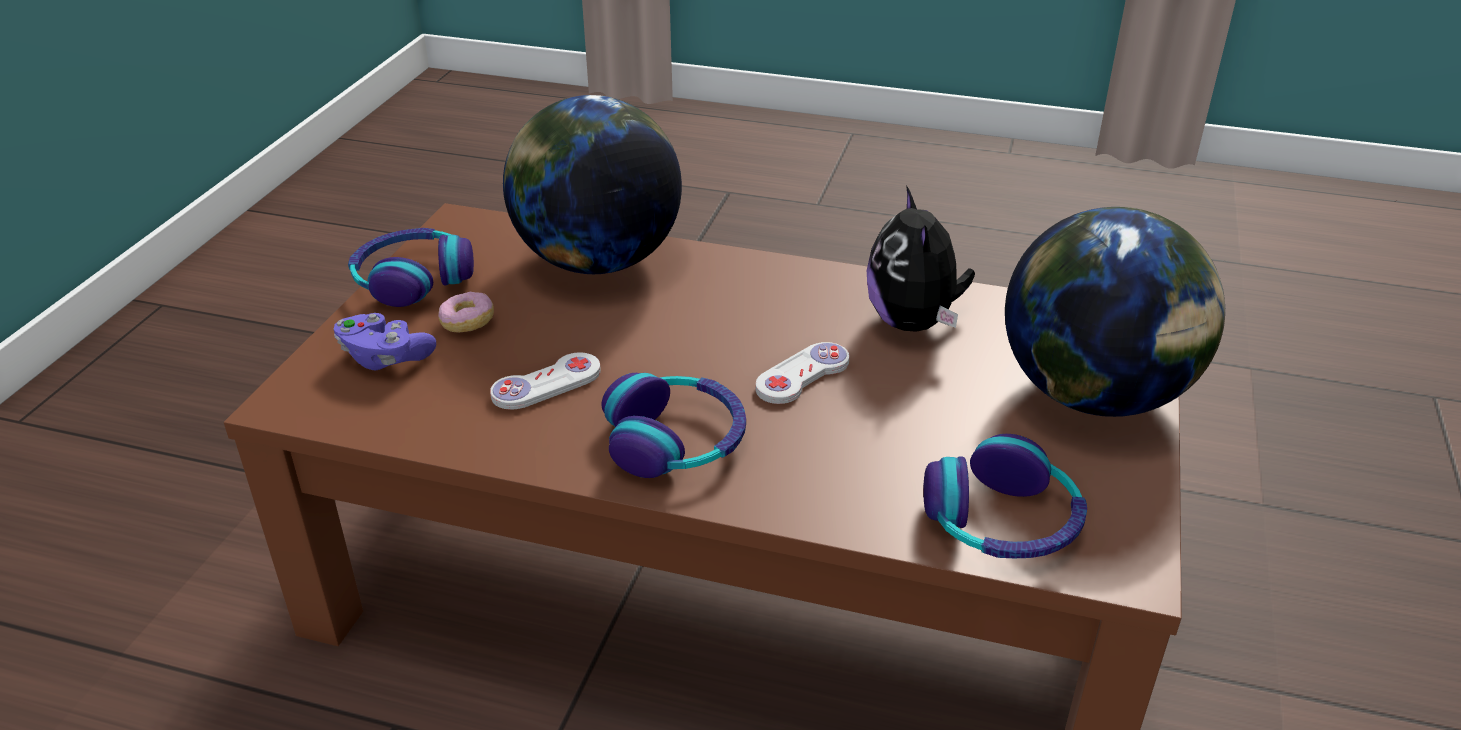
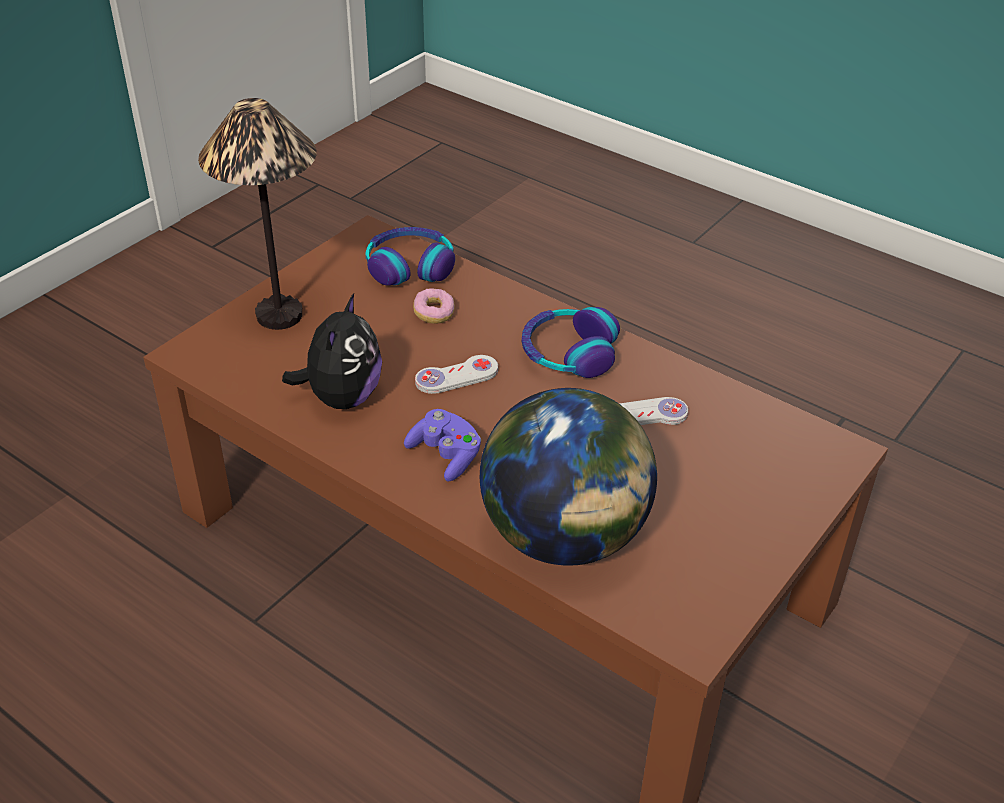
camera: 160 degrees left, 5 degrees up
purple game controller [334,313,436,370] -> purple game controller moved to [404,409,481,482]
headphones [348,228,474,307] -> none
donut [438,292,494,333] -> donut moved to [413,288,455,324]
globe [1005,207,1225,417] -> table lamp [198,98,317,330]

